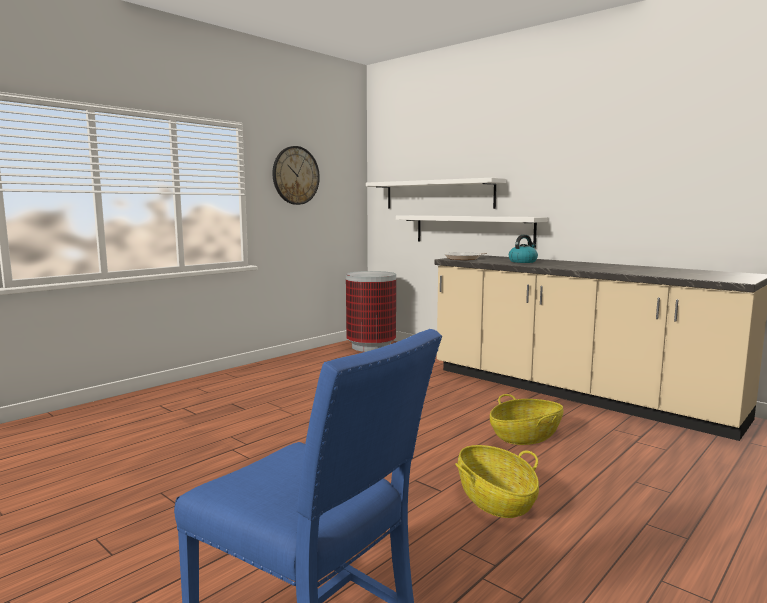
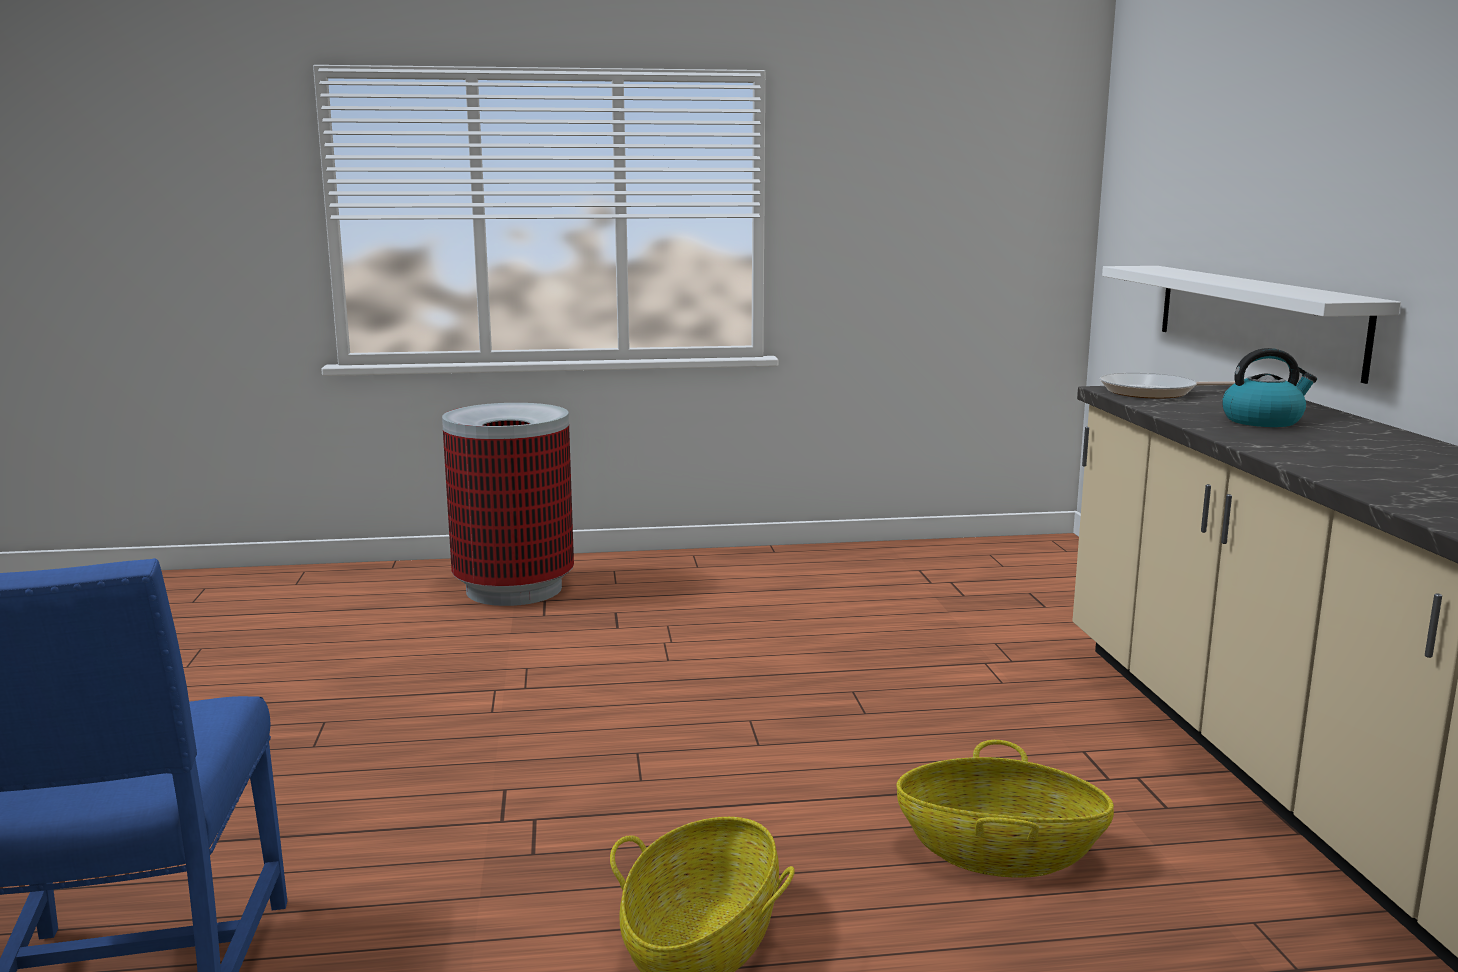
camera: 40 degrees right, 5 degrees up
wall clock [272,146,320,205] -> none
trash can [346,271,396,352] -> trash can moved to [442,403,574,606]
white shelf [366,178,506,209] -> none

